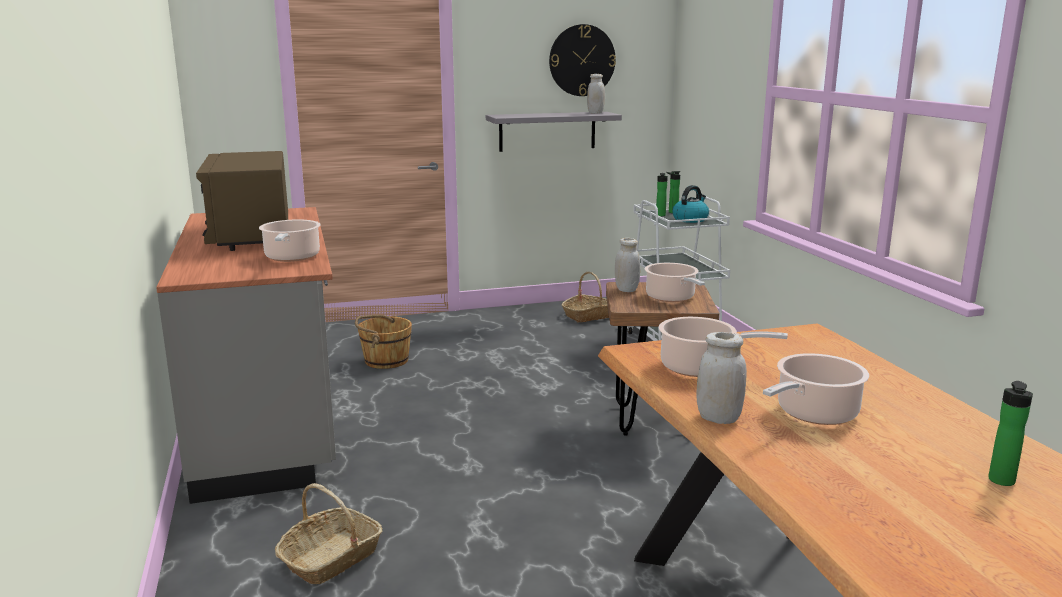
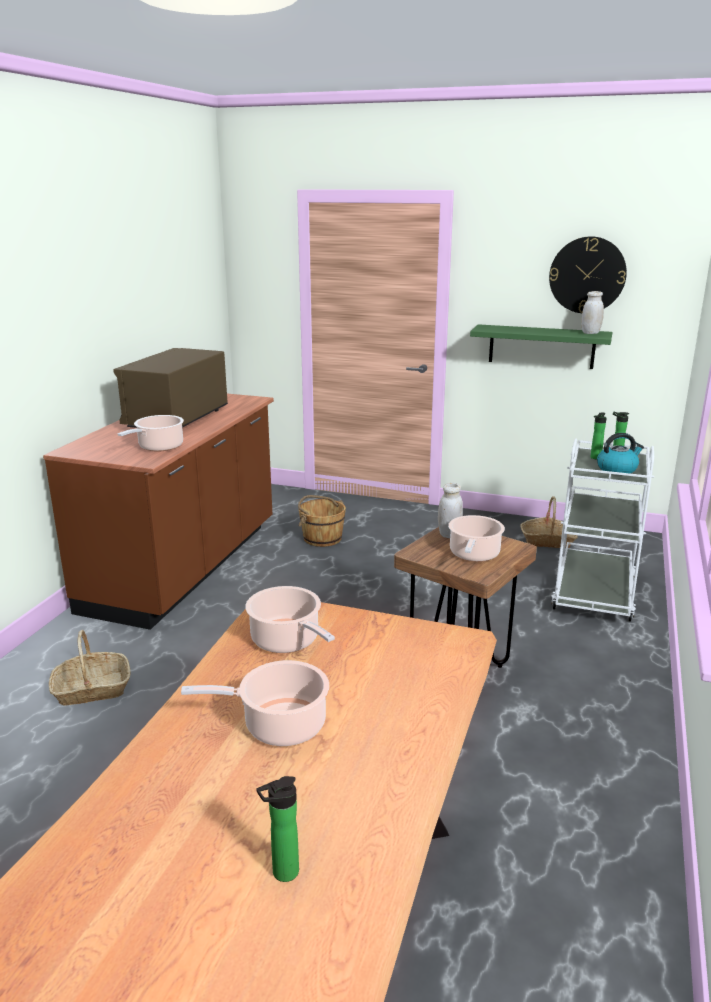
camera: 35 degrees right, 5 degrees up
grey counter [156,207,336,504] -> brown counter [43,394,274,630]
grey shelf [486,112,622,152] -> green shelf [470,324,612,369]
white jar [696,332,747,424] -> none

